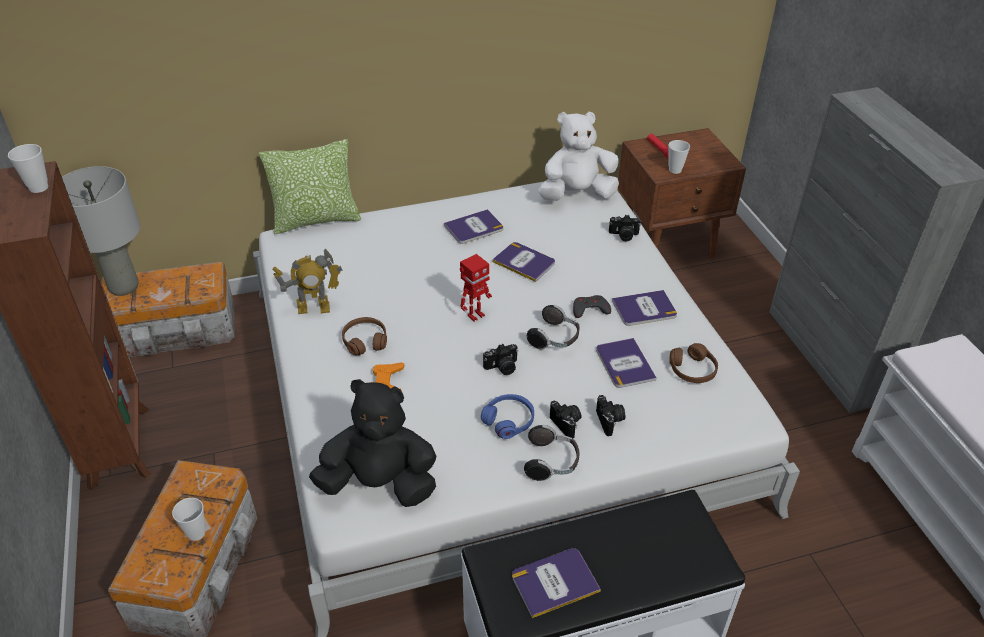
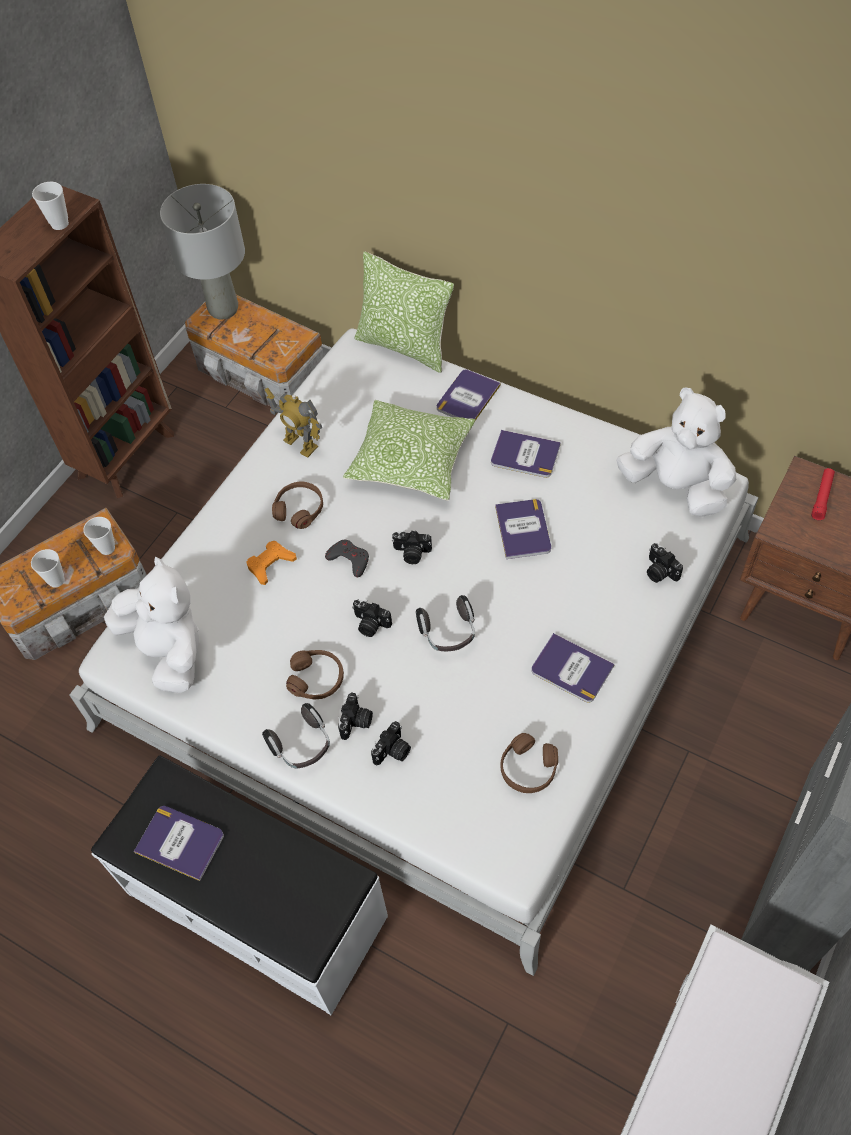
camera: 50 degrees right, 15 degrees up
black plush toy [309,379,436,507] -> white plush toy [104,556,199,693]
toy robot [460,254,492,322] -> camera [392,530,432,564]
blue headphones [481,394,534,439] -> brown headphones [286,650,344,700]
grey game controller [573,295,611,318] -> grey game controller moved to [325,540,369,577]
book [596,338,657,388] -> book moved to [437,369,501,421]
cup [668,140,690,174] -> cup moved to [83,517,115,555]
none -> pillow [343,400,475,501]

